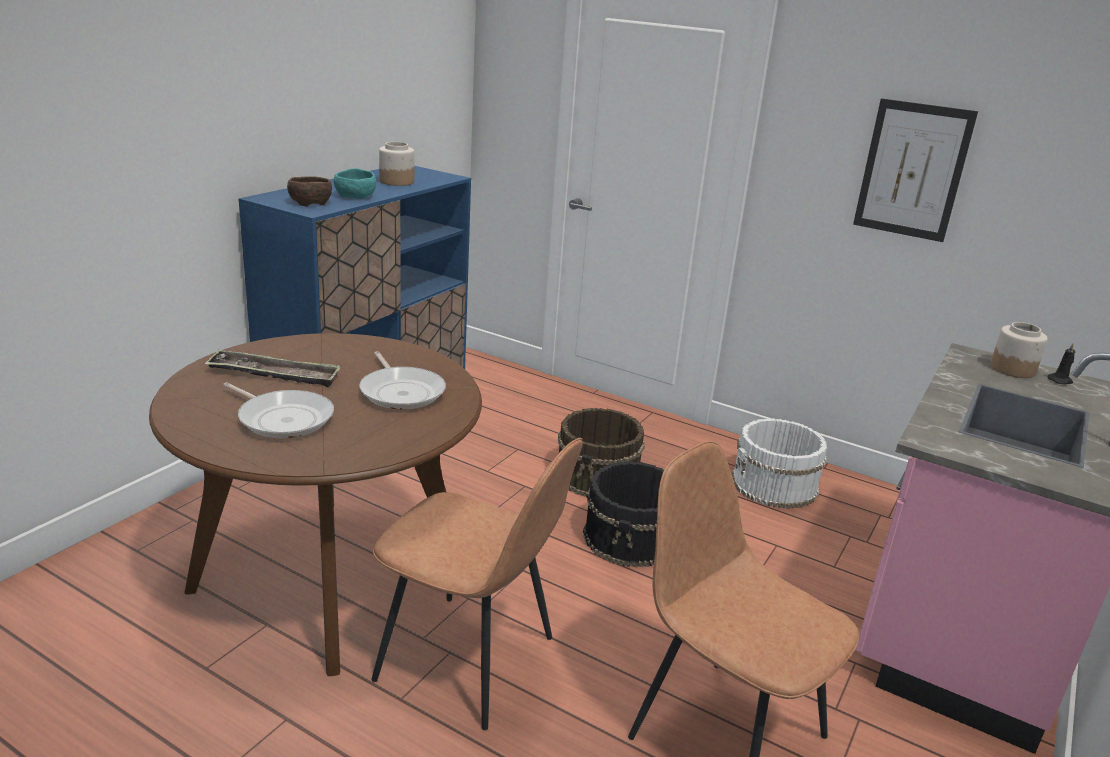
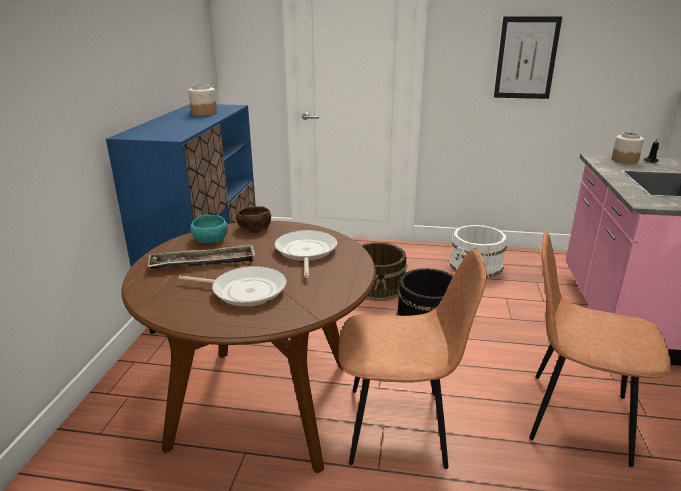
camera: 20 degrees left, 0 degrees up
brown bowl [287,176,332,207] -> brown bowl moved to [236,206,271,233]
turquoise bowl [334,168,376,199] -> turquoise bowl moved to [190,215,228,243]
frying pan [359,351,446,409] -> frying pan turned 135 degrees counterclockwise [275,230,337,278]

